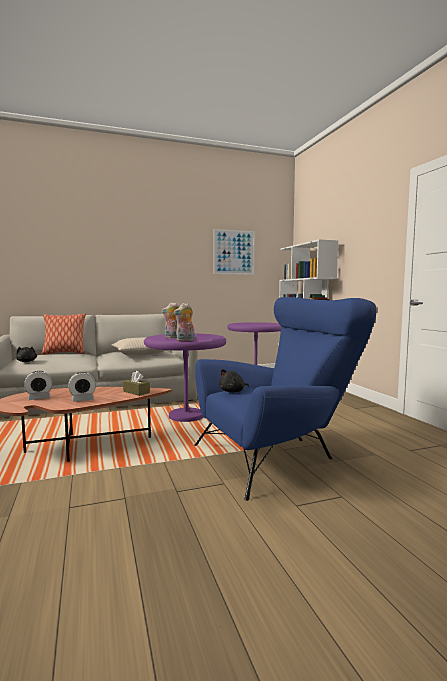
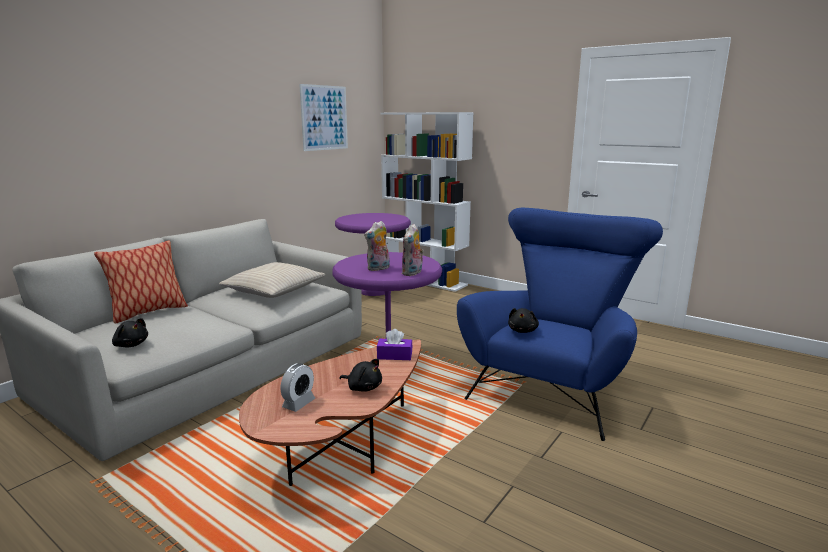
camera: 35 degrees left, 10 degrees up
alarm clock [68,372,96,402] -> black plush toy [339,359,382,392]
brown tissue box [123,371,150,396] -> purple tissue box [377,329,412,360]

